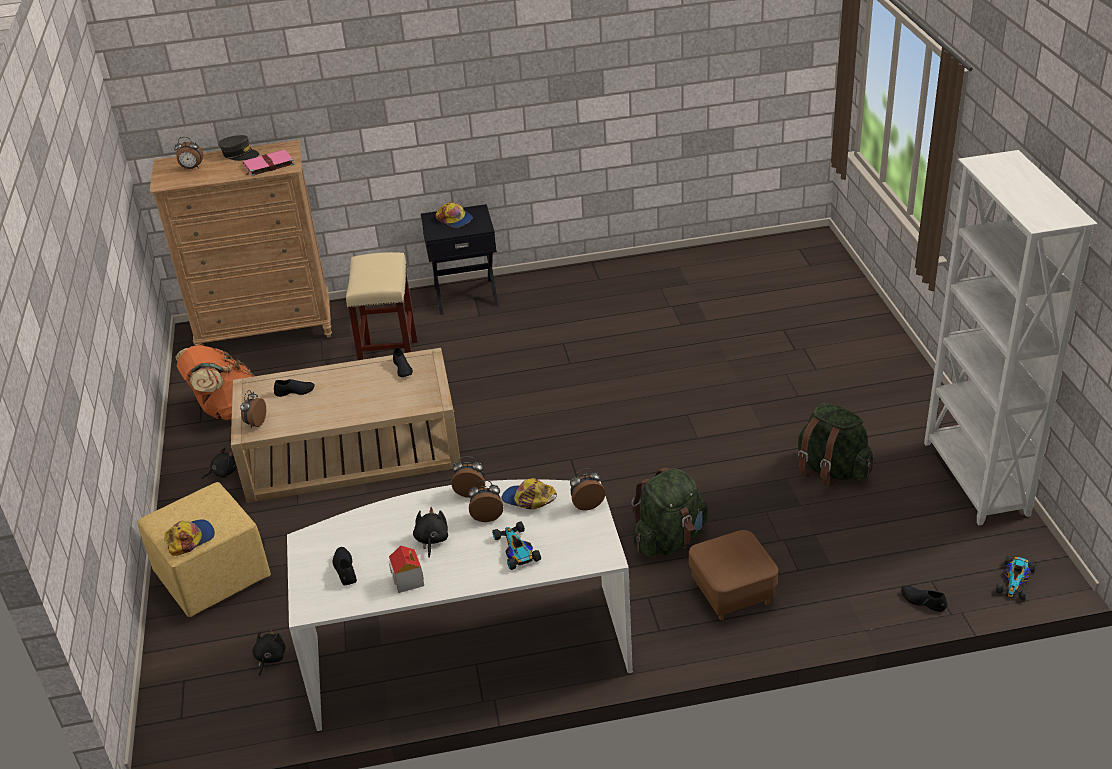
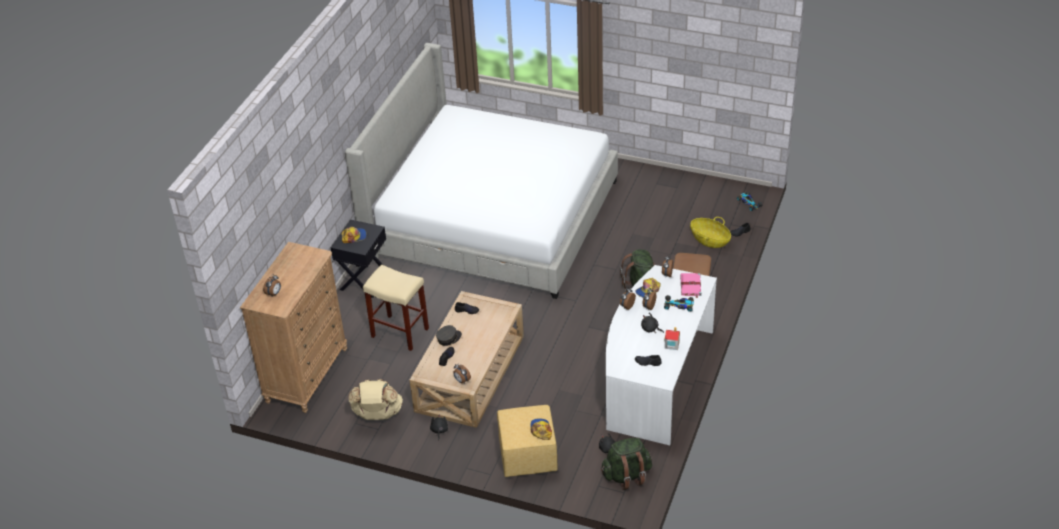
camera: 60 degrees left, 5 degrees up
orange backpack [175,345,255,420] -> beige backpack [348,379,403,420]
grey cap [219,135,260,161] -> grey cap moved to [436,325,462,346]
pink book [243,150,295,176] -> pink book moved to [680,273,702,298]
green backpack [798,403,873,487] -> green backpack moved to [601,438,652,490]
white bookcase [924,150,1097,525] -> none
none -> bed [345,43,618,299]
none -> basket [690,217,731,248]

